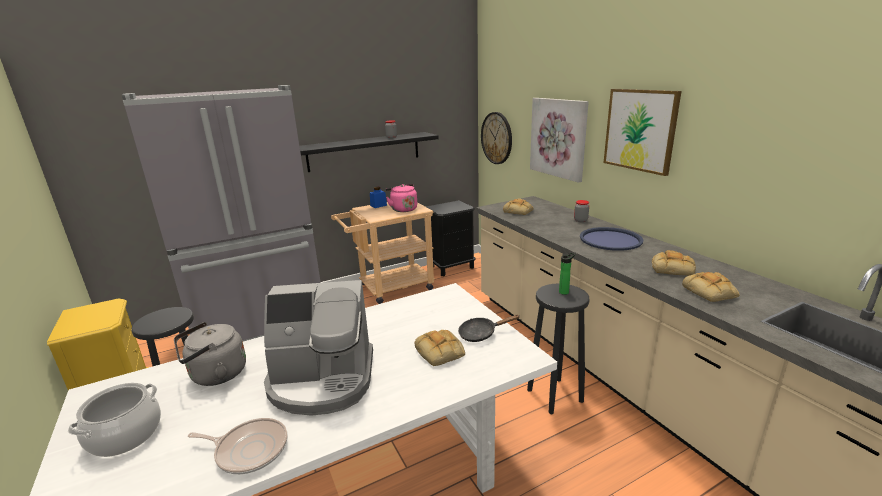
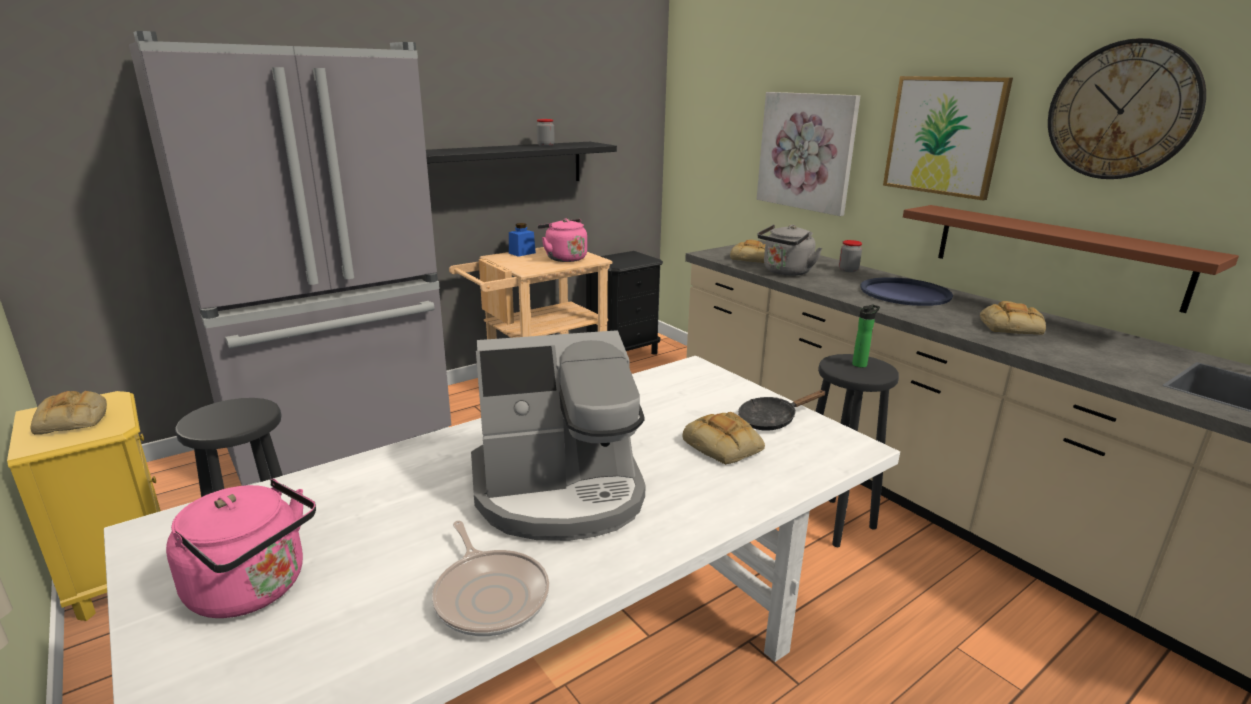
camera: 10 degrees left, 0 degrees up
cooking pot [68,383,161,457] -> pink kettle [166,479,316,618]
grey kettle [174,322,246,386] -> grey kettle moved to [757,224,822,276]
frying pan [188,418,287,474] -> frying pan turned 60 degrees clockwise [432,521,549,636]
wall clock [481,112,512,164] -> wall clock moved to [1048,38,1206,179]
bread [682,272,740,302] -> bread moved to [31,391,107,435]
none -> brown shelf [903,205,1239,313]

